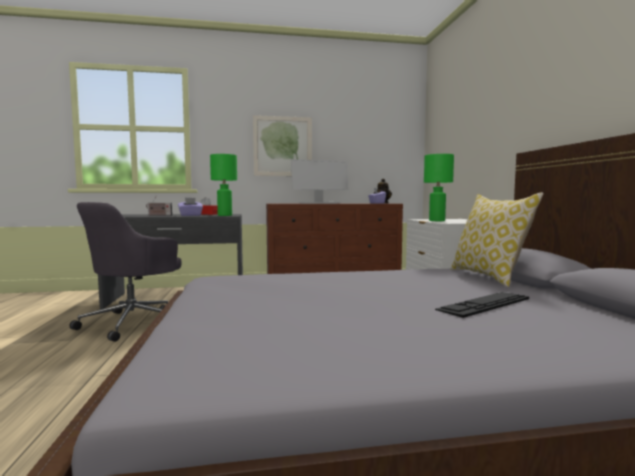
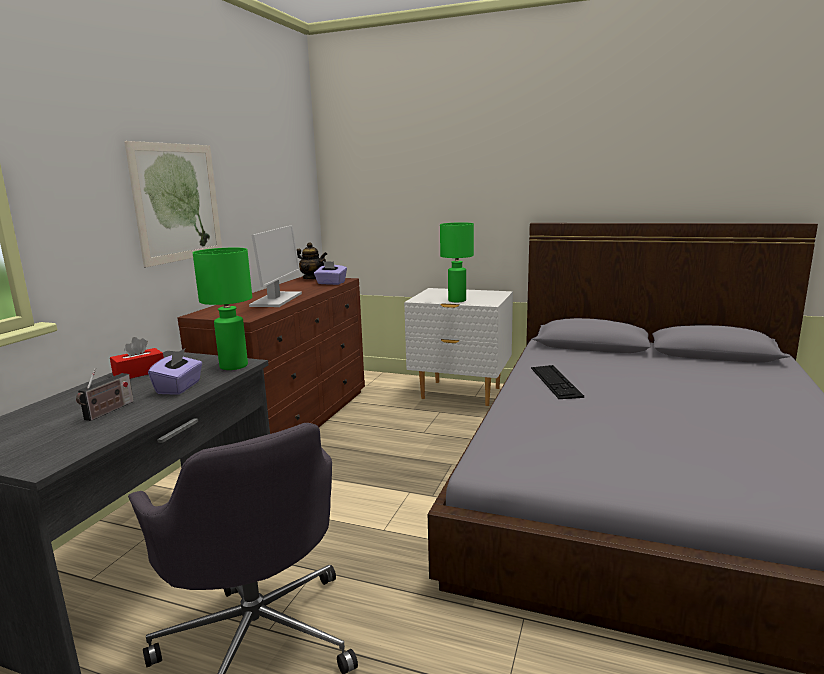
camera: 60 degrees left, 10 degrees up
keyboard [435,292,529,318] -> keyboard moved to [531,365,584,399]
pillow [451,192,544,287] -> none

